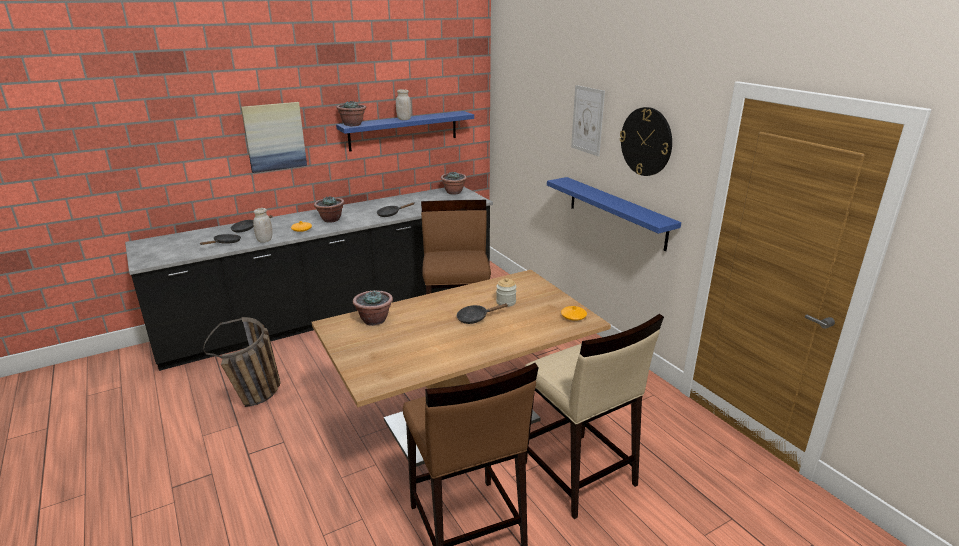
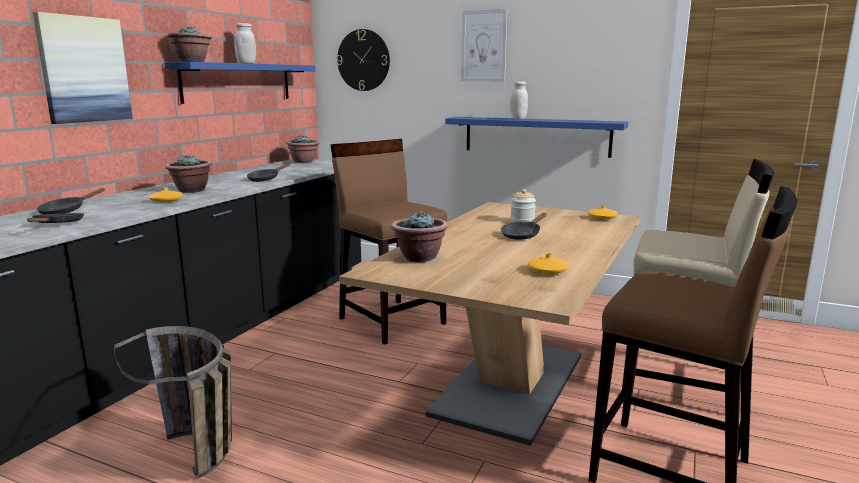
camera: 35 degrees left, 10 degrees down
white jar [253,208,273,243] -> white jar moved to [510,81,528,119]
wall clock [620,107,672,176] -> wall clock moved to [336,29,390,91]
none -> orange vase [528,253,569,274]

